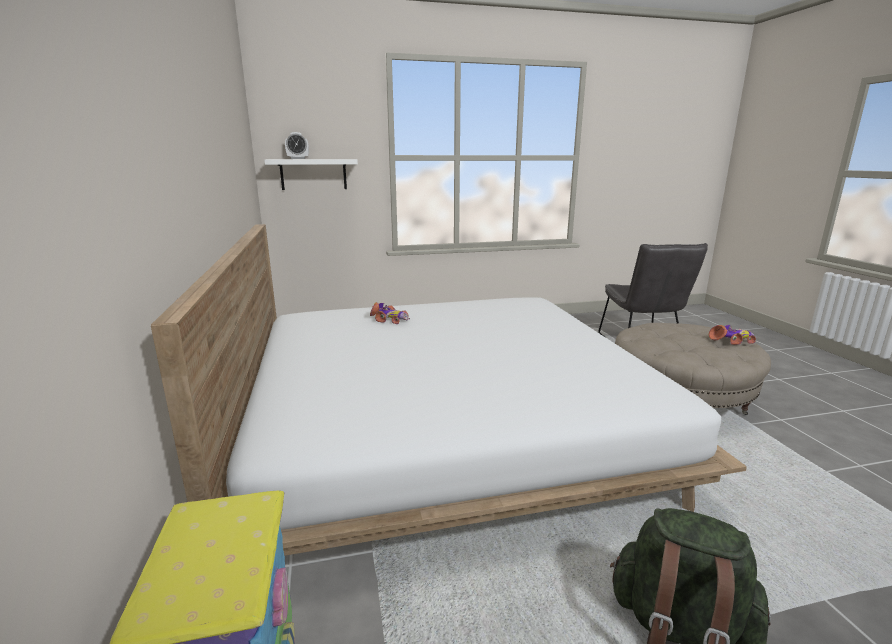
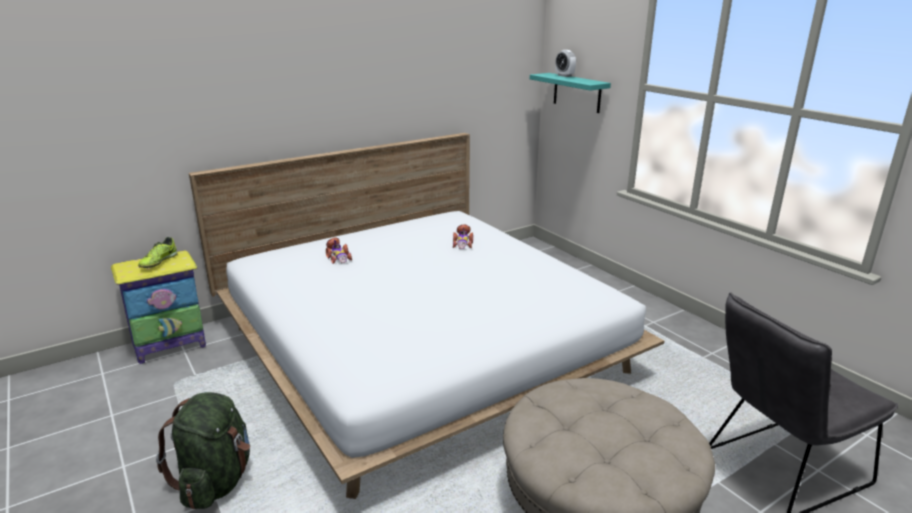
camera: 70 degrees right, 5 degrees up
white shelf [264,159,358,190] -> turquoise shelf [530,73,611,113]
toy car [709,325,756,345] -> toy car moved to [326,237,352,264]
none -> shoe [138,237,178,268]

